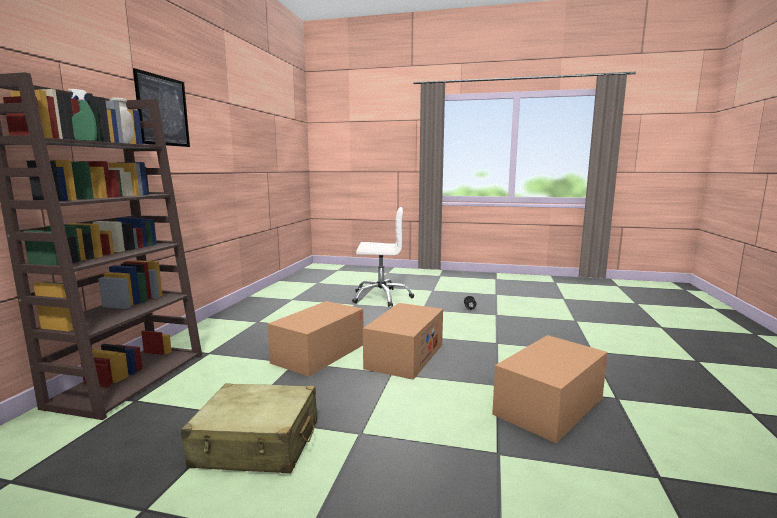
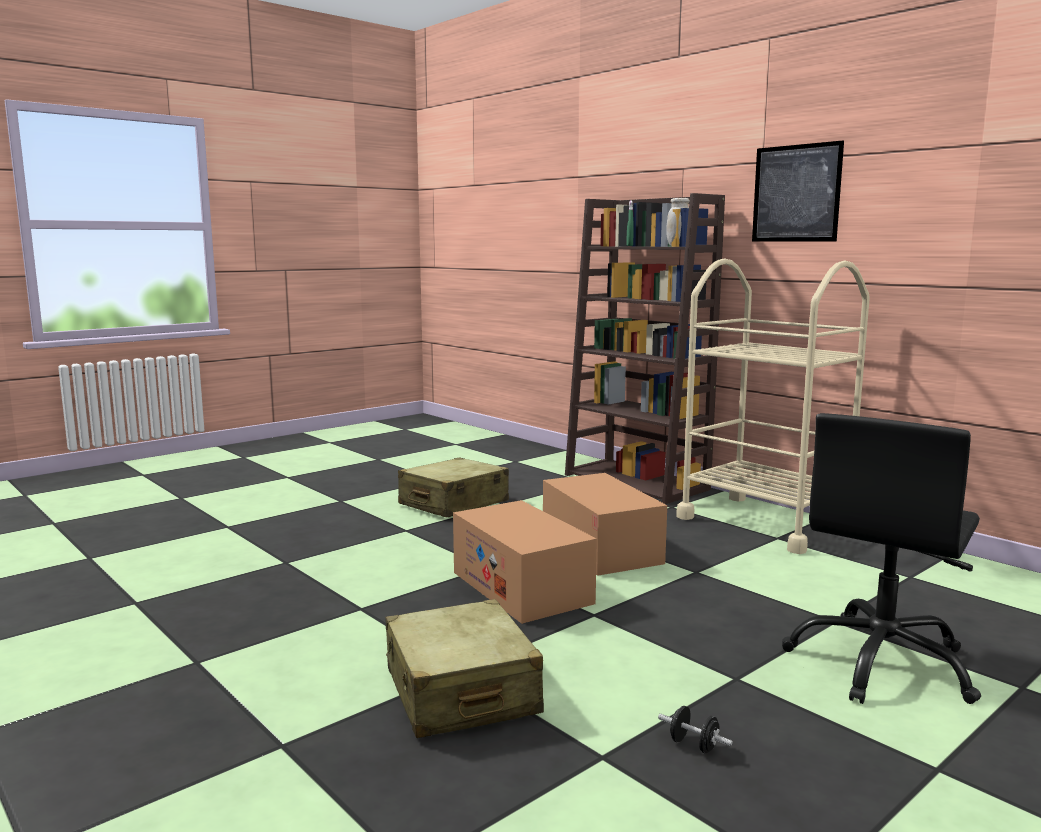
camera: 125 degrees right, 0 degrees up
white office chair [352,207,414,307] -> black office chair [782,413,981,704]
cardboard box [492,335,608,443] -> none
none -> beige suitcase [385,599,544,738]
none -> beige cart [676,258,870,554]

